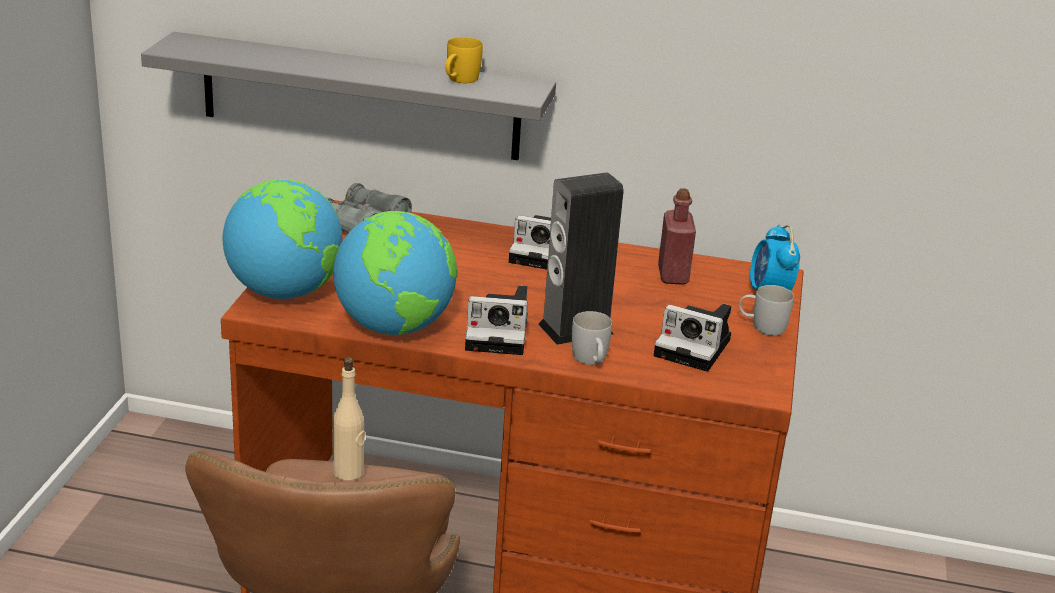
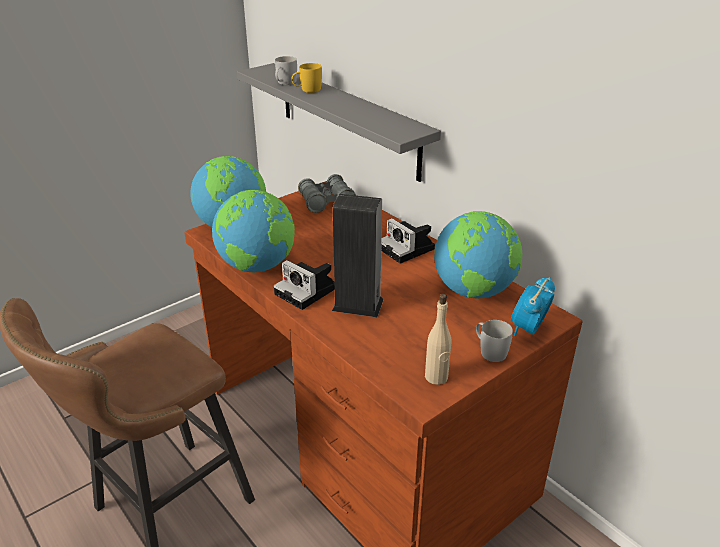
camera: 40 degrees right, 5 degrees up
beige bottle [333,357,366,481] -> beige bottle moved to [425,294,451,385]
yellow mug [445,37,483,84] -> yellow mug moved to [291,63,322,93]
white mug [572,311,612,365] -> white mug moved to [275,56,297,85]
camera [654,304,731,372] -> none
red bottle [658,188,696,285] -> globe [434,211,522,298]

